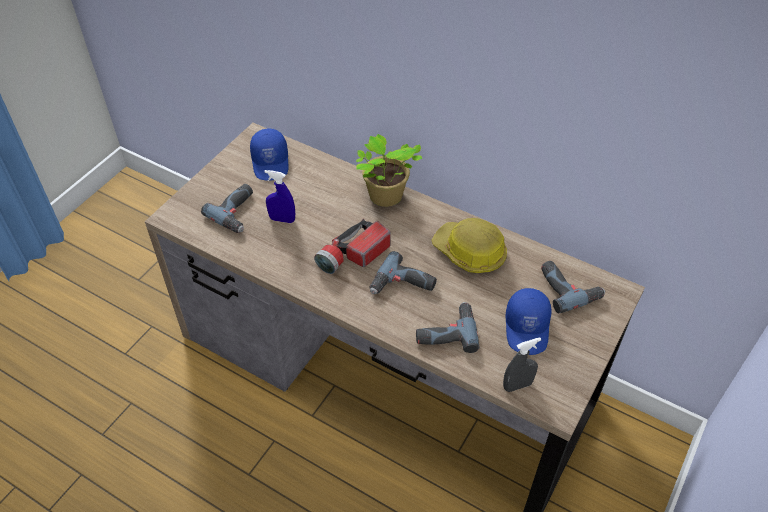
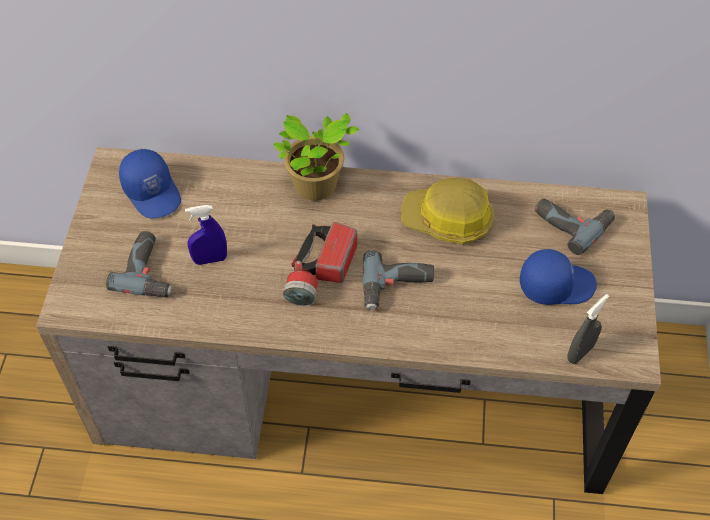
camera: 25 degrees left, 5 degrees up
power drill [416,302,479,353] -> none
blue cap [506,288,551,355] -> blue cap turned 75 degrees counterclockwise [520,249,597,305]

